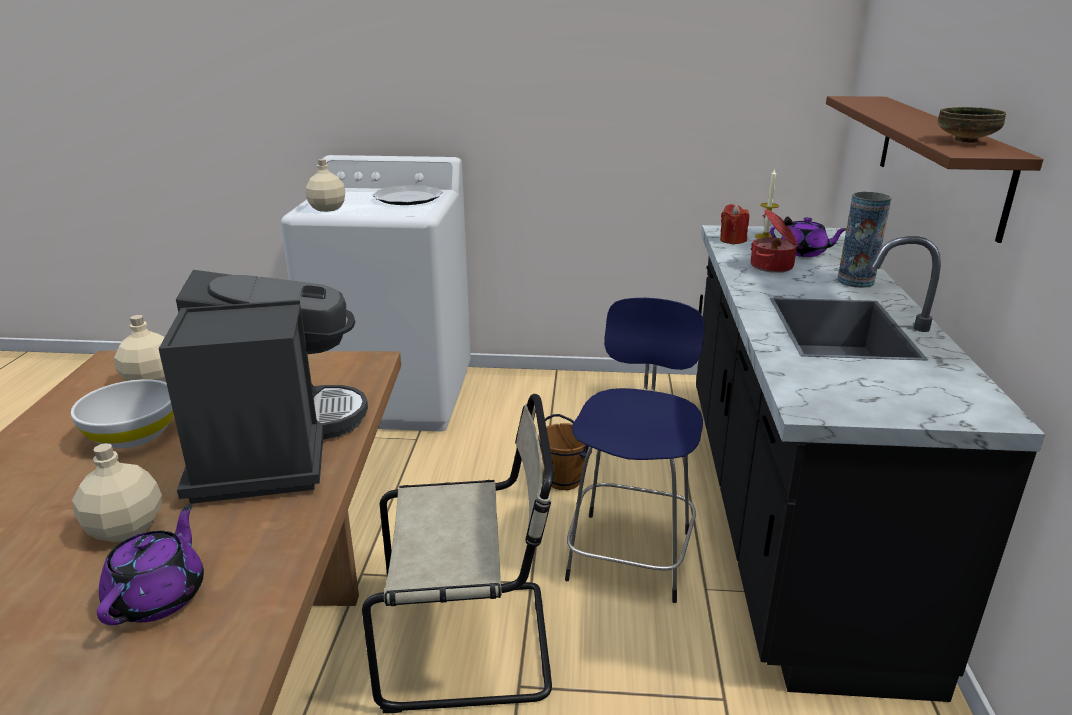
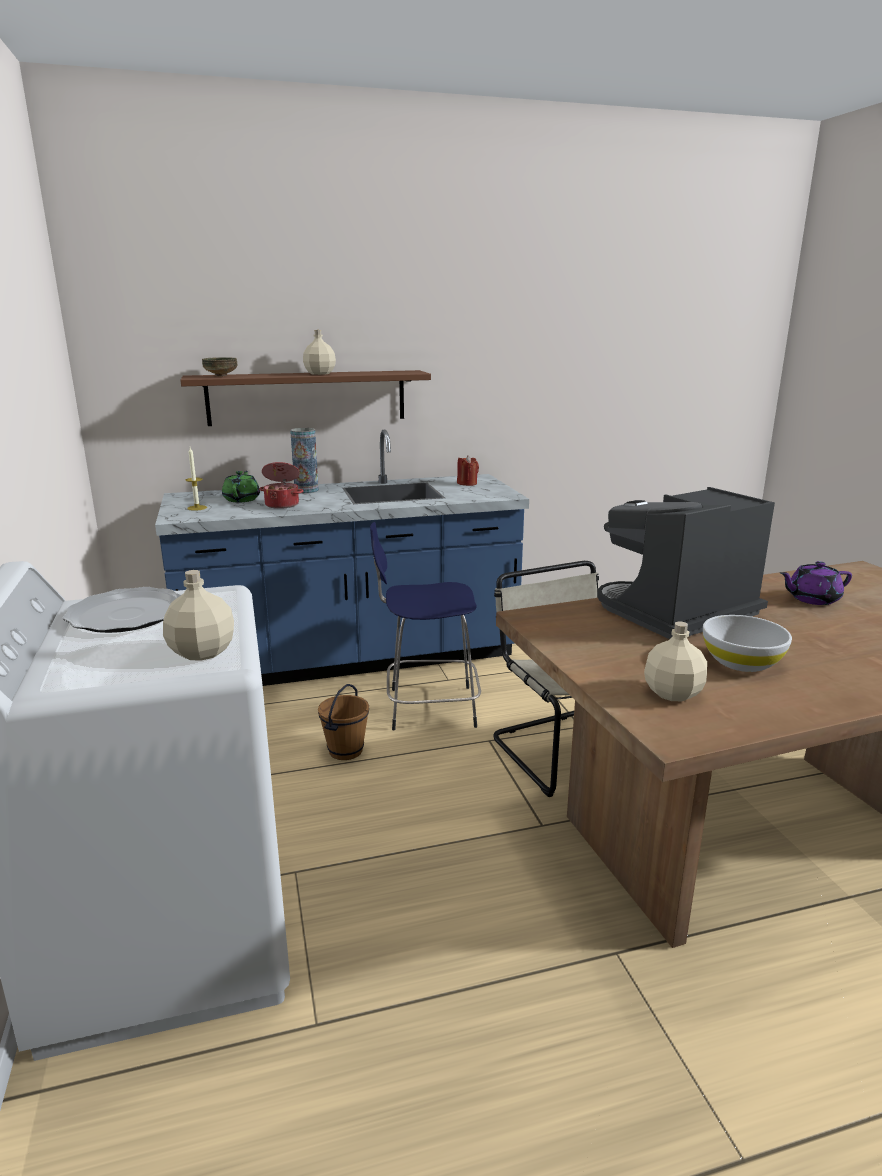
camera: 110 degrees left, 5 degrees down
beige bottle [72,443,162,542] -> beige bottle moved to [303,330,336,375]
black counter [696,225,1045,702] -> blue counter [155,429,529,686]
red candle [720,204,749,244] -> red candle moved to [457,455,479,486]
purple teapot [770,217,846,257] -> green teapot [222,471,260,502]
bowl [938,107,1006,143] -> bowl moved to [202,357,237,376]

